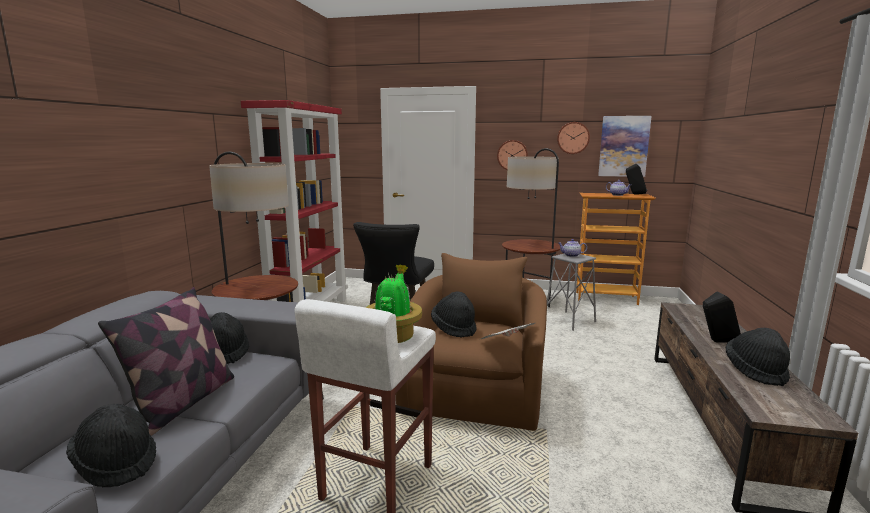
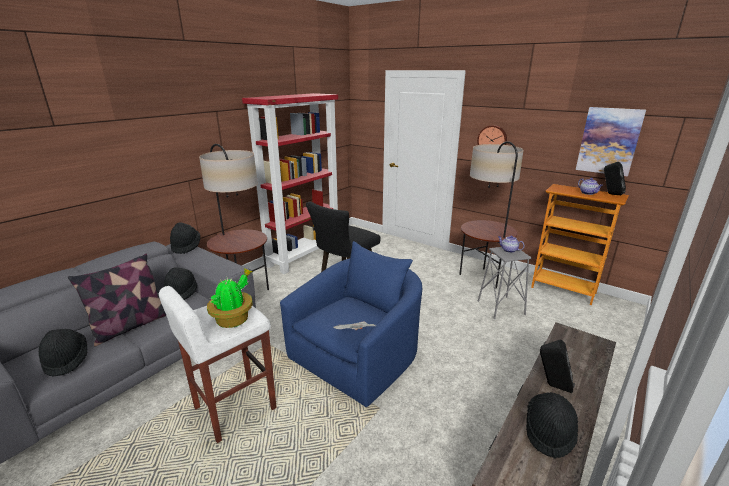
camera: 25 degrees right, 10 degrees up
brown armchair [396,253,547,431] -> blue armchair [280,241,422,407]
black hat [431,292,477,338] -> black hat moved to [170,222,200,254]
wall clock [557,122,590,154] -> none

